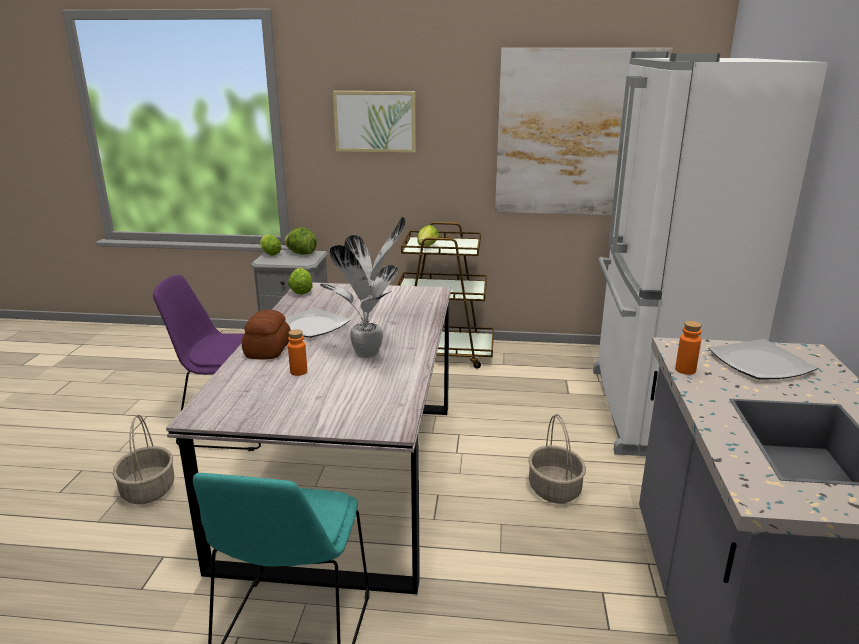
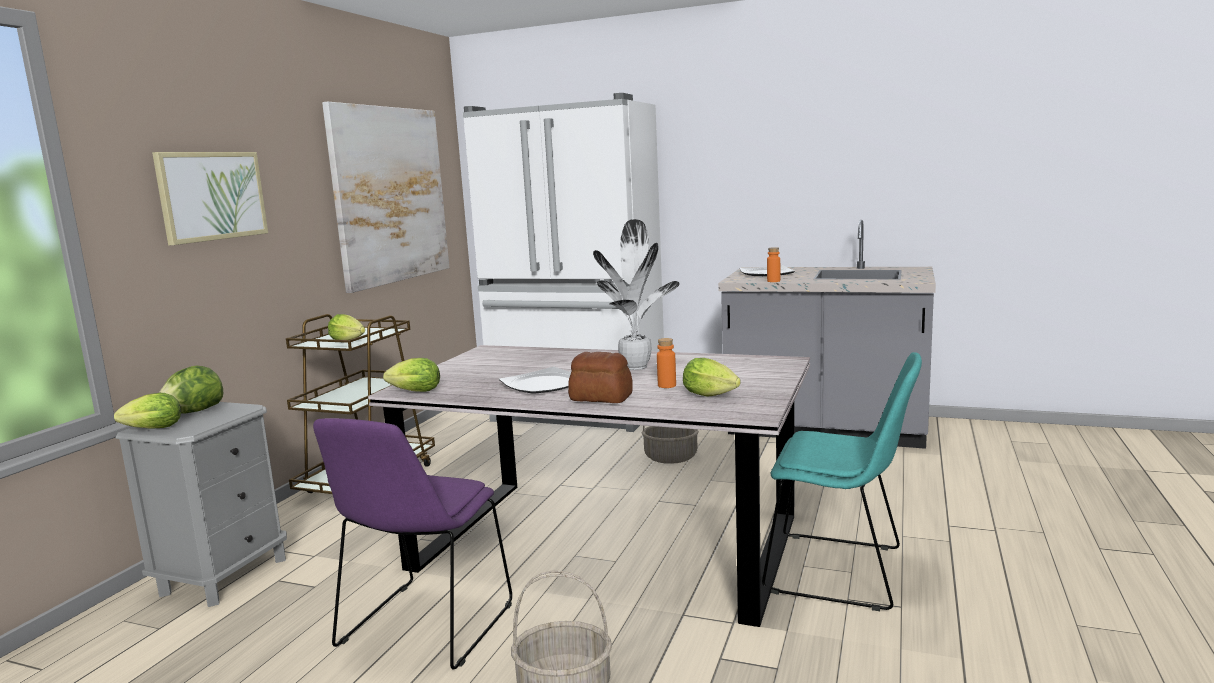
camera: 75 degrees left, 10 degrees down
none -> lettuce [683,358,741,397]

